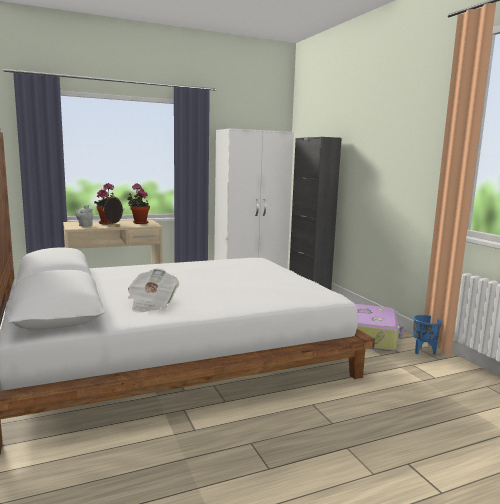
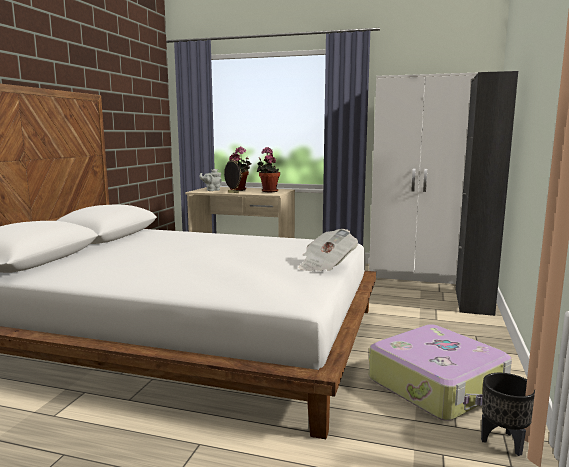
camera: 40 degrees right, 0 degrees up
newspaper [128,269,179,313] -> newspaper moved to [299,229,358,271]
blue planter [413,315,441,355] -> black planter [481,373,535,456]

